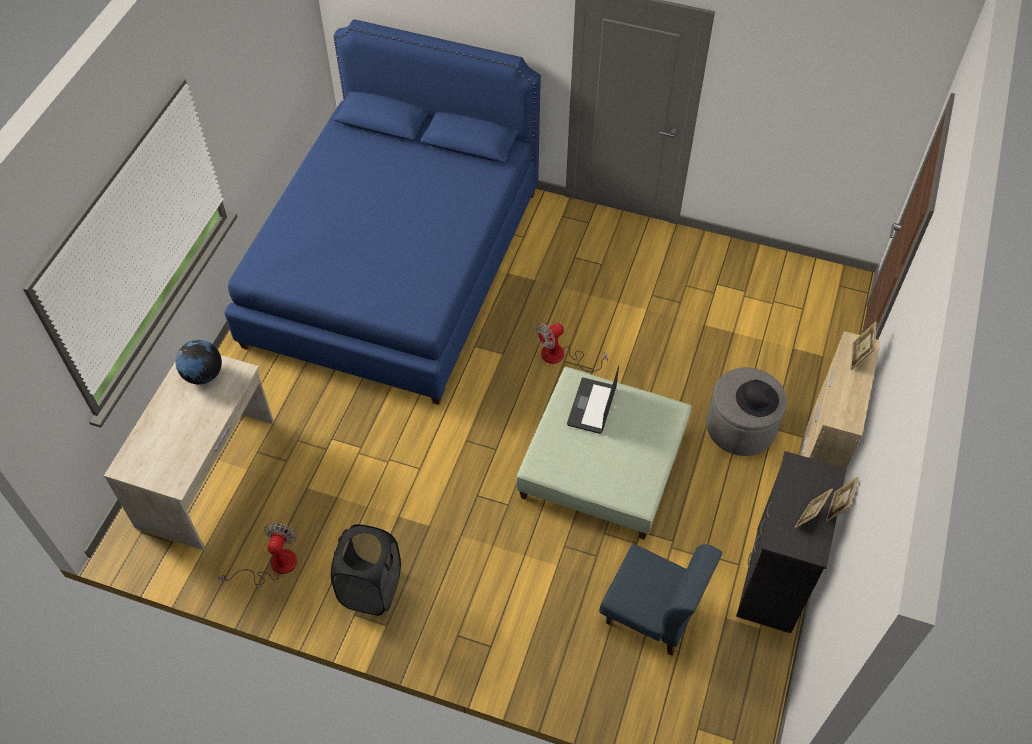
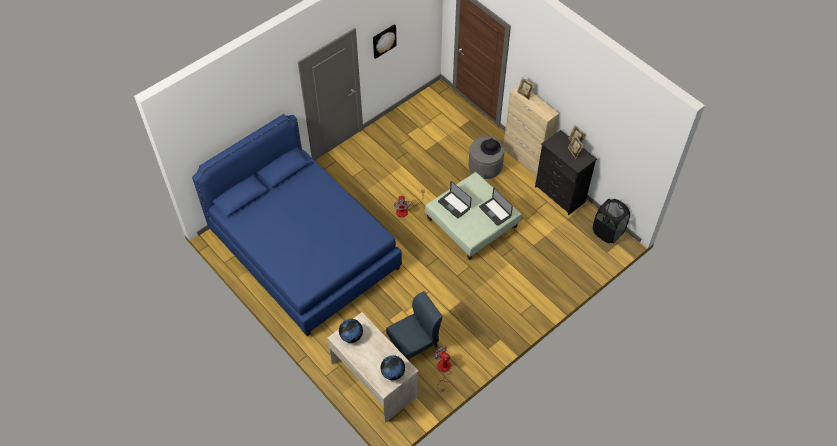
camera: 60 degrees left, 0 degrees up
black laundry basket [331,524,401,615] -> black laundry basket moved to [593,199,630,243]
blue chair [599,544,723,656] -> blue chair moved to [386,291,443,360]
none -> picture [373,24,397,59]
none -> globe [381,355,405,380]
none -> laptop [479,187,513,226]

